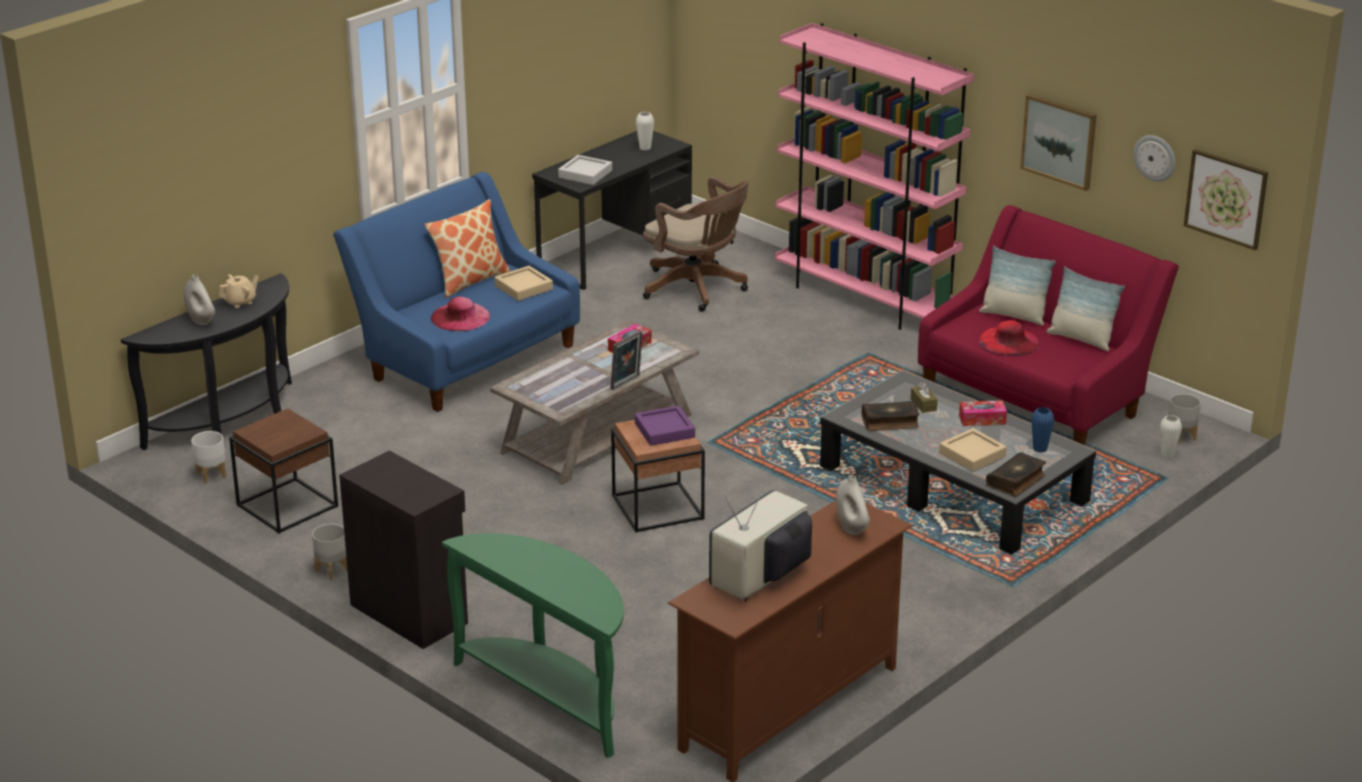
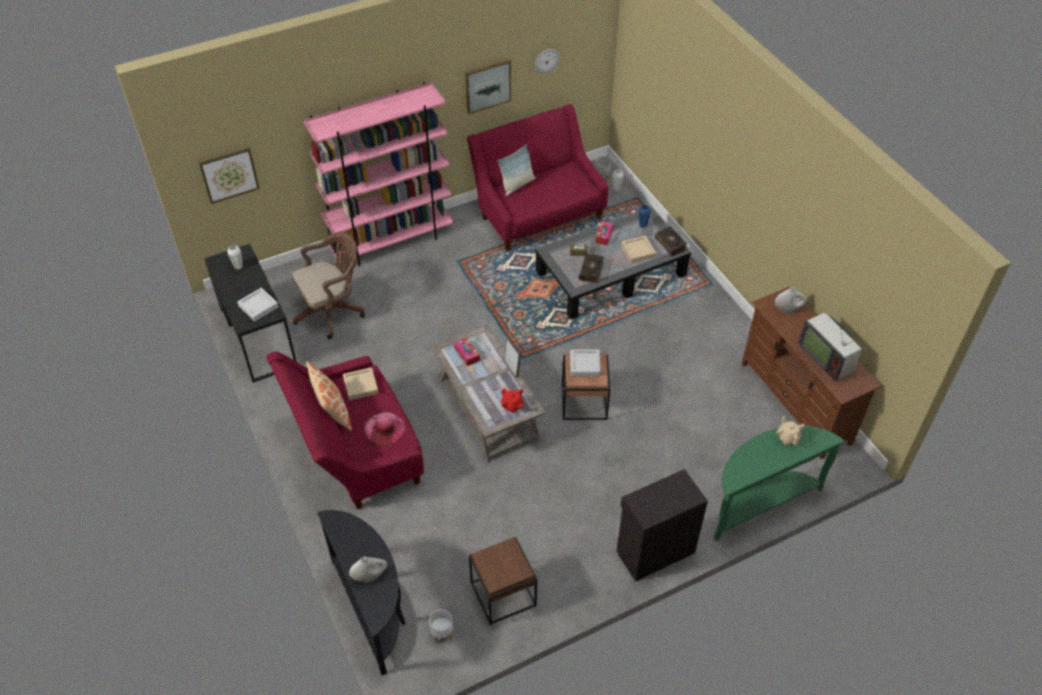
camera: 70 degrees left, 20 degrees up
beige teapot [218,274,259,308] -> beige teapot moved to [777,416,805,445]
grey planter [312,524,348,580] -> none
blue sofa [333,172,580,412] -> red sofa [266,351,424,509]
purple tray [635,405,695,446] -> grey tray [570,349,601,376]
red hat [979,320,1040,356] -> none
pillow [1047,267,1125,351] -> none
picture [1184,149,1268,250] -> picture moved to [199,148,260,204]
none -> red teapot [501,388,524,413]

